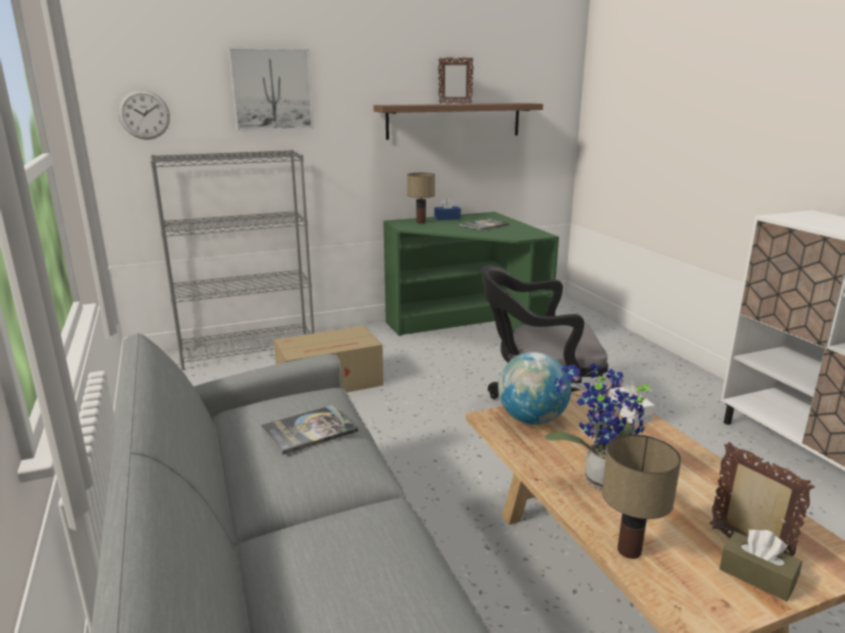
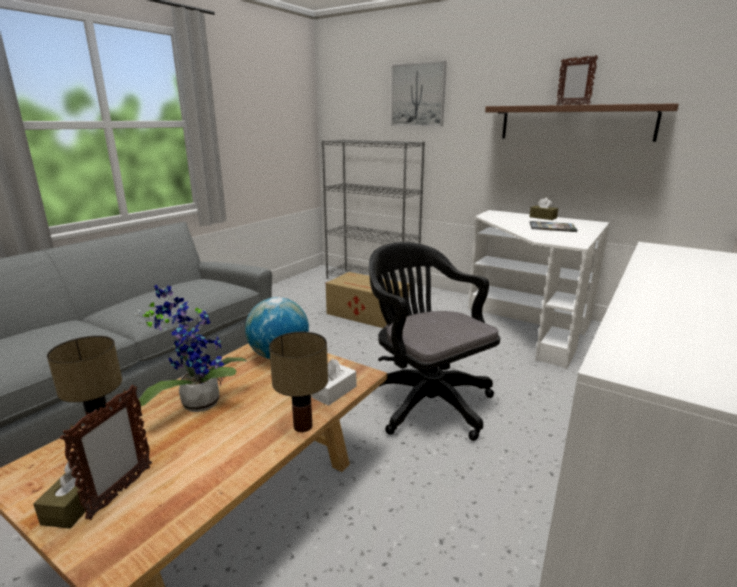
camera: 55 degrees right, 0 degrees up
wall clock [118,89,170,140] -> none
book [261,405,358,455] -> none
green desk [384,212,559,336] -> white desk [468,210,610,369]
table lamp [407,173,435,223] -> table lamp moved to [269,332,328,432]
blue tissue box [434,197,461,220] -> brown tissue box [530,198,558,220]

